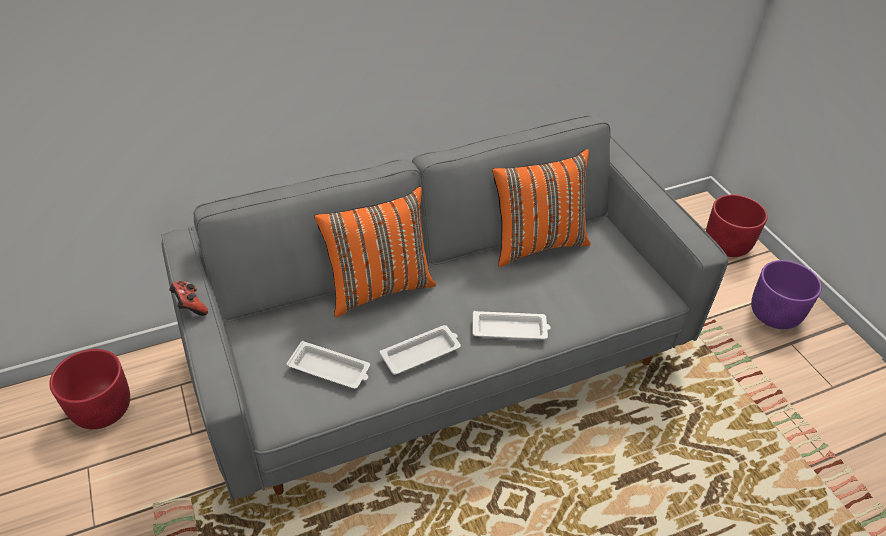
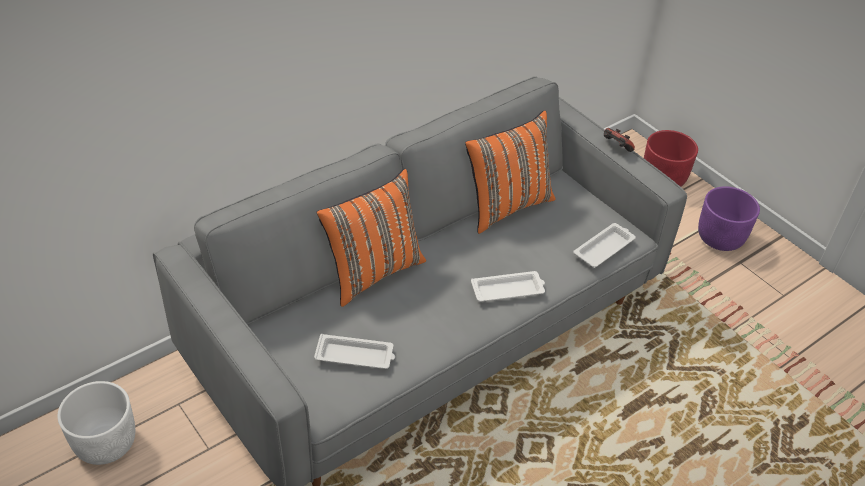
camera: 15 degrees left, 0 degrees up
red planter [49,349,130,429] -> white planter [58,381,135,465]
game controller [169,281,208,316] -> game controller moved to [604,128,635,152]
white tray [380,325,461,375] -> white tray moved to [573,223,636,268]

